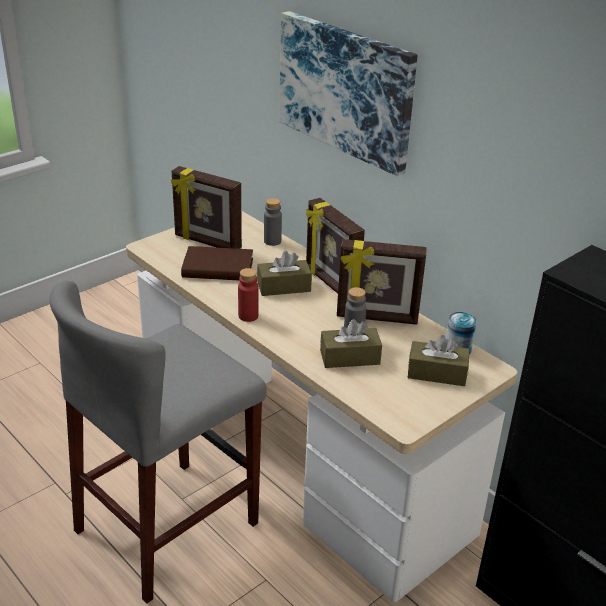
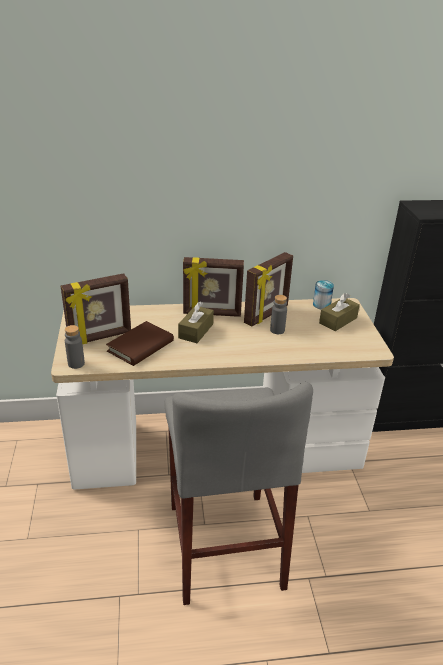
camera: 55 degrees left, 0 degrees up
red bottle [238,268,259,322] -> none
grey bottle [264,198,282,246] -> grey bottle moved to [65,325,85,369]
picture [279,11,418,176] -> none
brown tissue box [320,319,382,368] -> none

